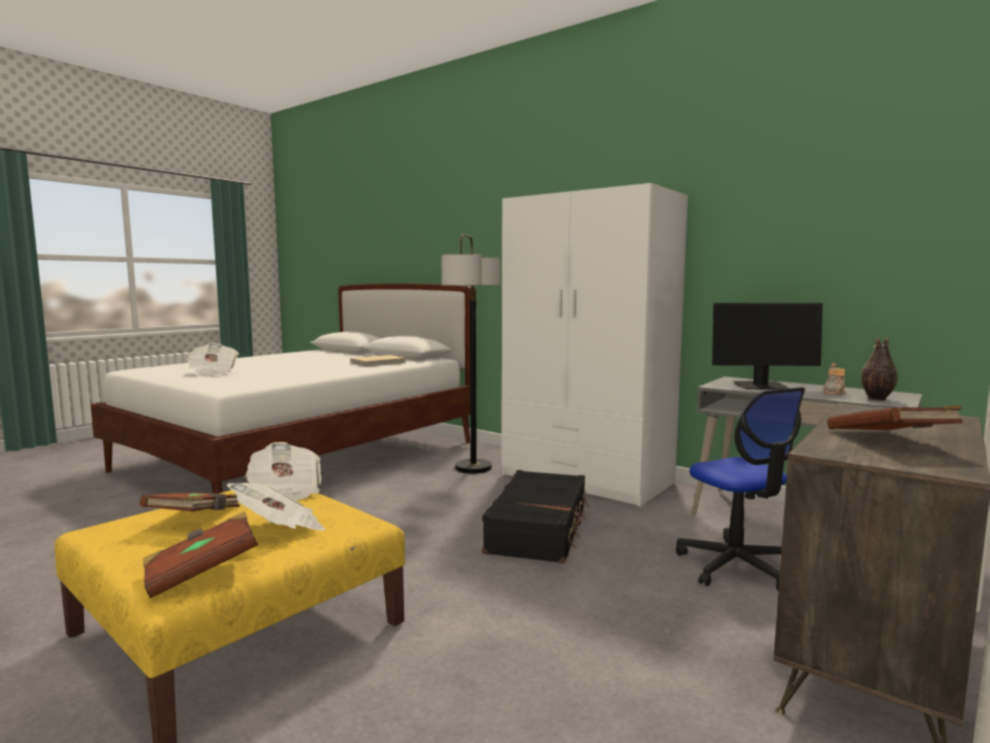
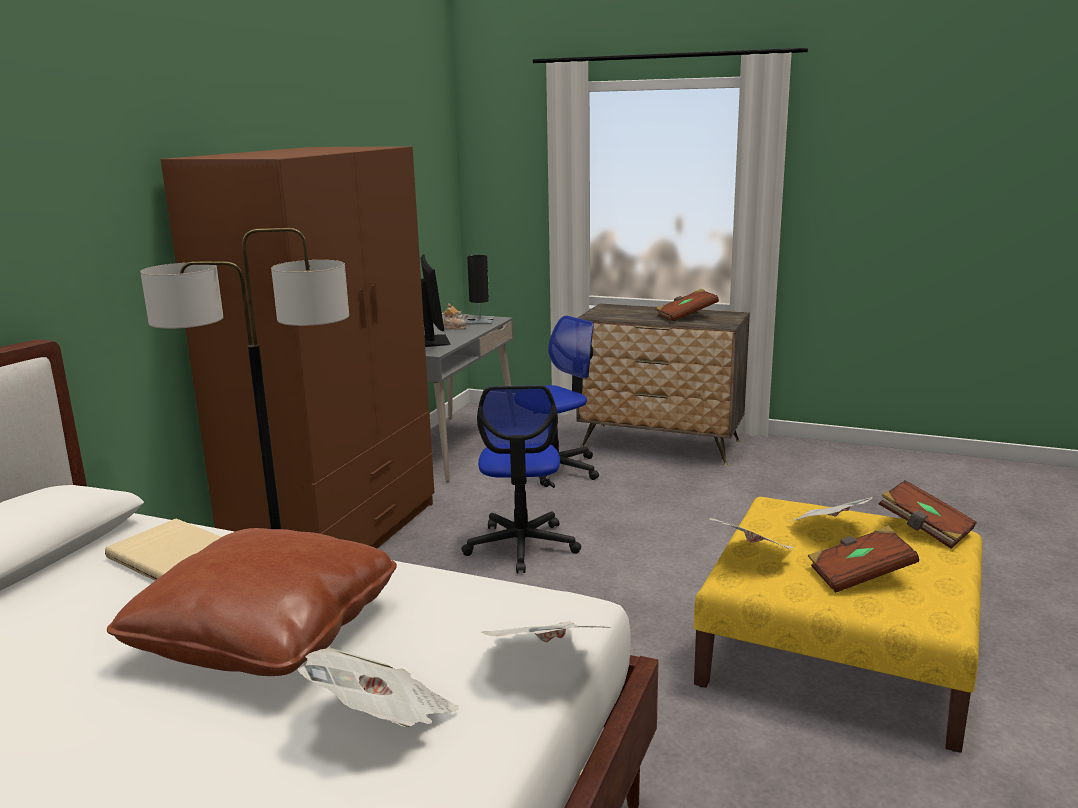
camera: 105 degrees left, 10 degrees up
black suitcase [482,470,589,564] -> office chair [461,385,581,573]
white wardrobe [501,183,688,507] -> brown wardrobe [161,146,434,548]
vase [861,338,898,401] -> black table lamp [466,255,494,325]
none -> brown pillow [107,528,397,676]
none -> newspaper [482,622,609,642]

